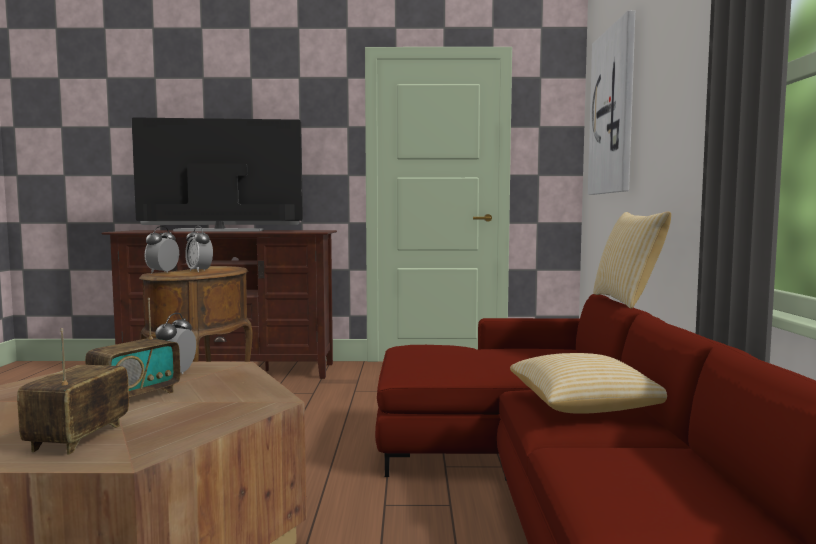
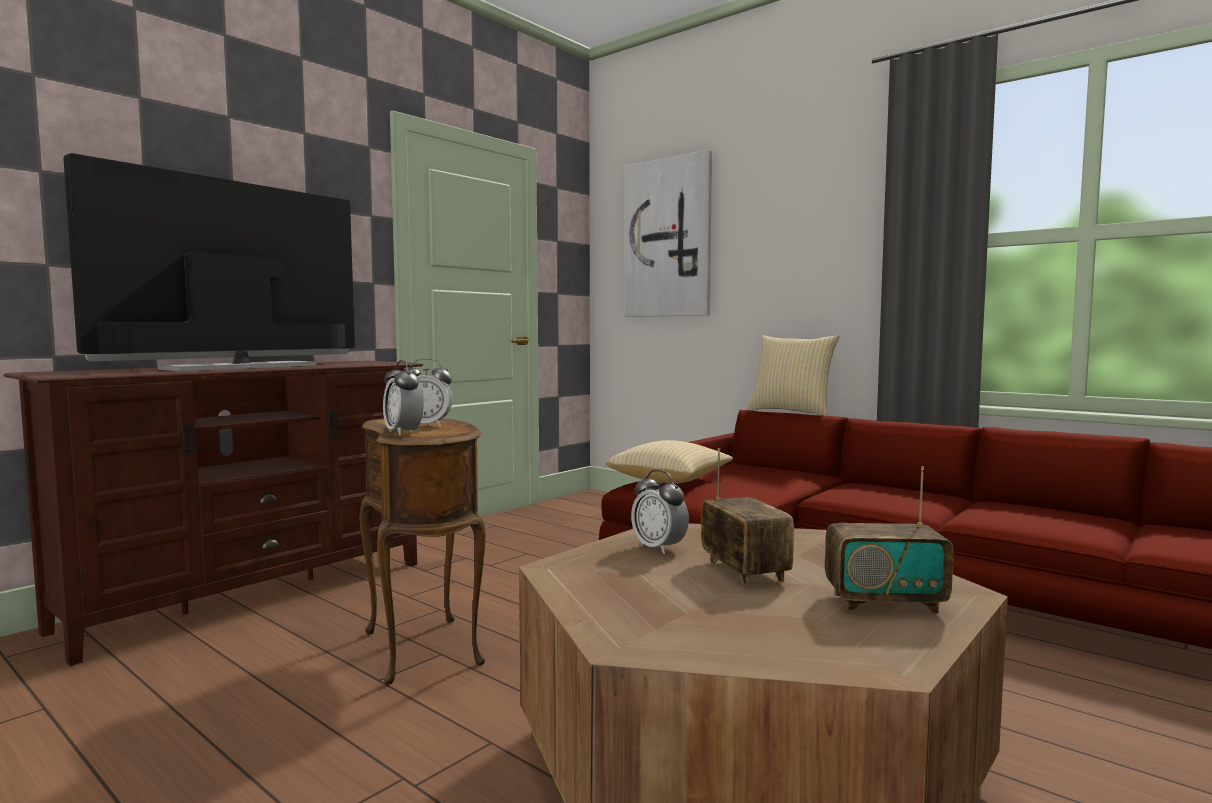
camera: 50 degrees left, 0 degrees up
radio [17,328,129,455] -> radio turned 45 degrees counterclockwise [825,466,954,614]
pillow [510,353,667,414] -> pillow moved to [606,440,733,483]

